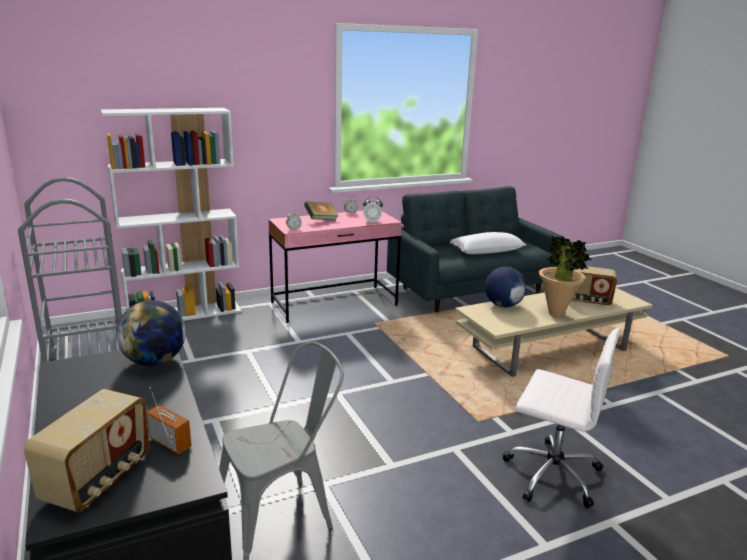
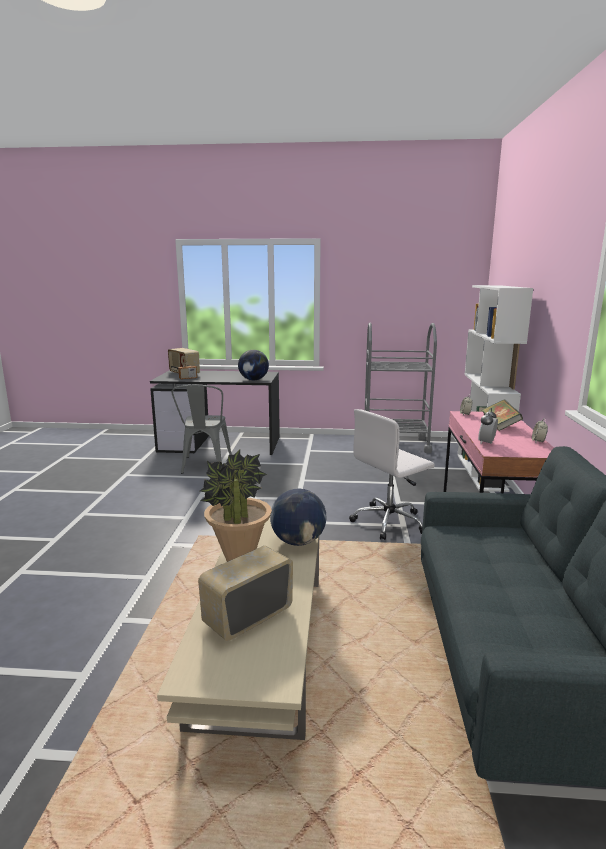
camera: 120 degrees right, 5 degrees down
white pillow [450,232,526,254] -> none
white office chair [503,328,621,508] -> white office chair moved to [349,409,435,540]

